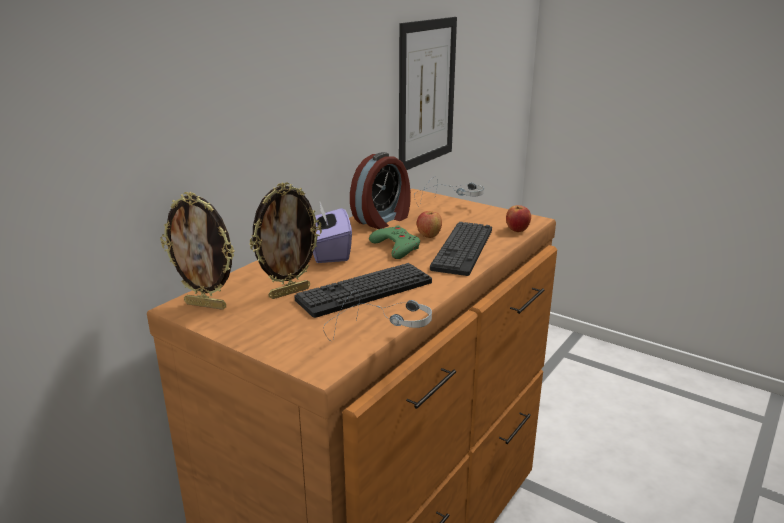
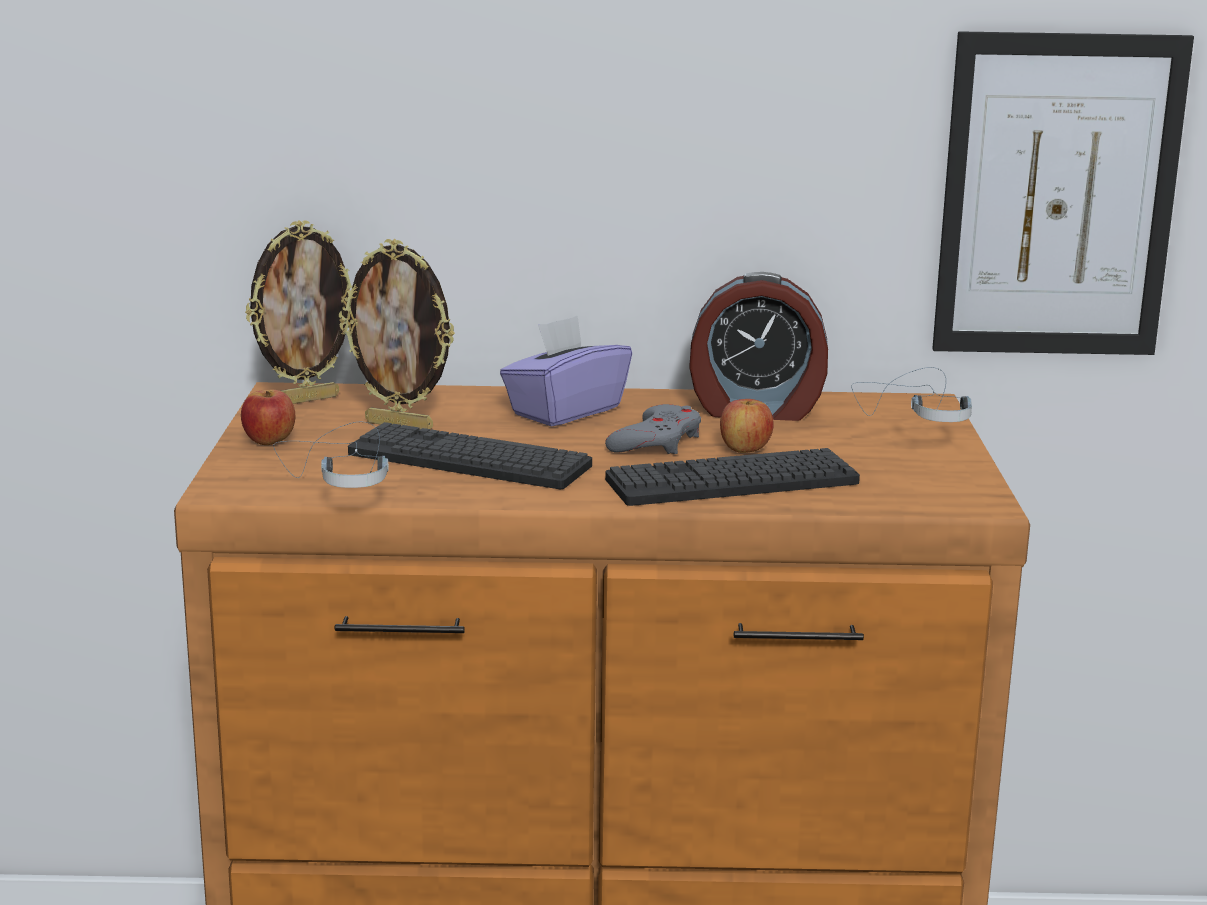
camera: 55 degrees right, 5 degrees down
picture frame [160,192,234,310] -> picture frame turned 105 degrees counterclockwise [245,220,352,404]
green game controller [369,225,420,259] -> grey game controller [605,404,701,454]
apple [506,205,531,232] -> apple moved to [241,390,295,445]

